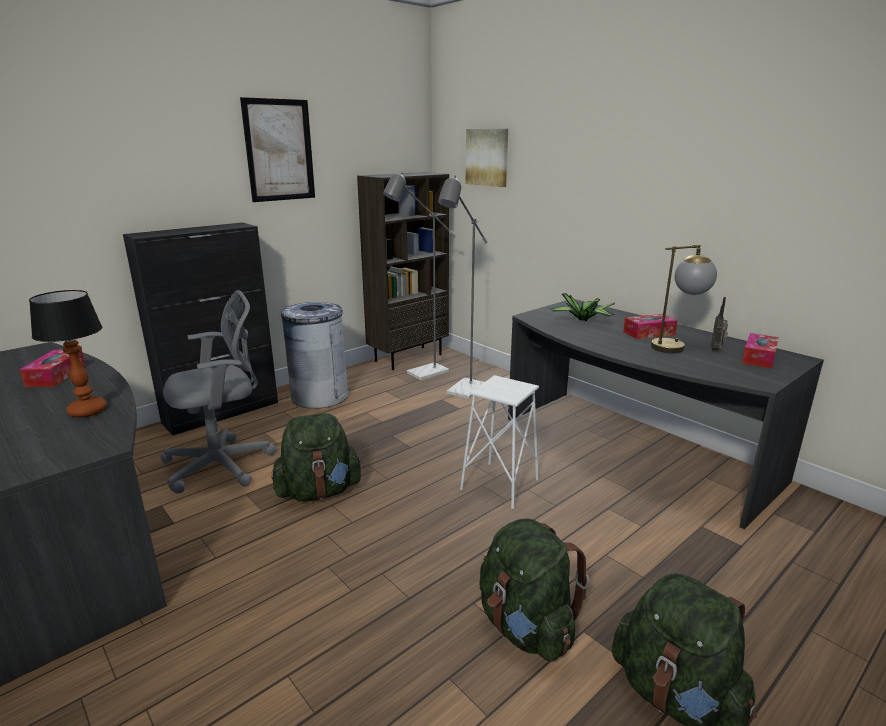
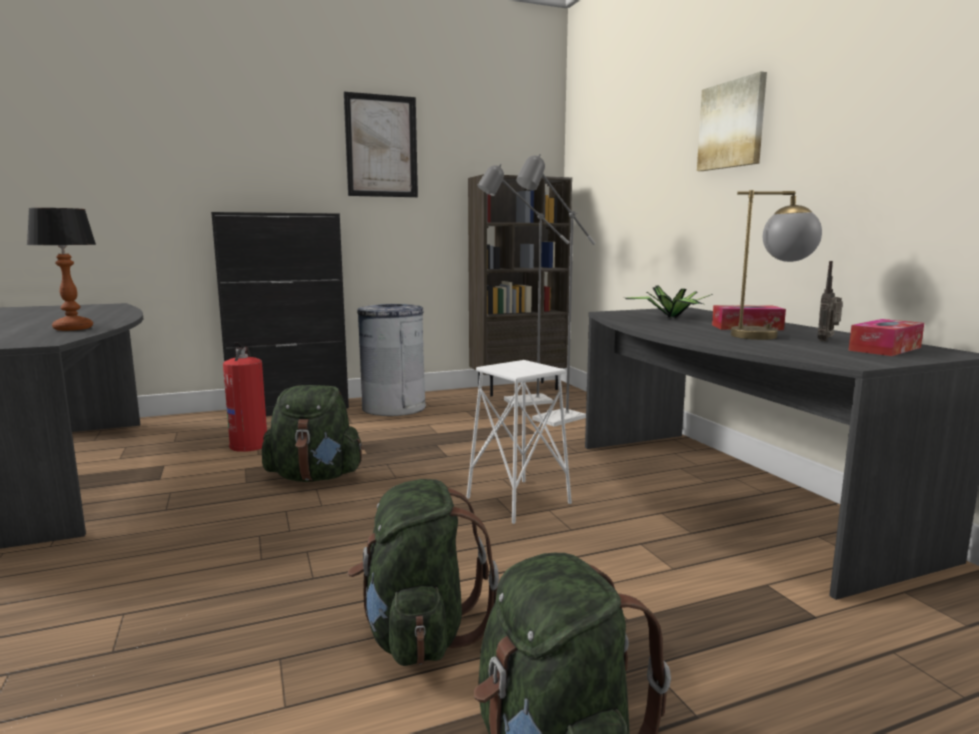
camera: 20 degrees right, 10 degrees down
tissue box [20,349,86,387] -> none
grey office chair [160,290,276,494] -> fire extinguisher [223,342,267,452]
picture [466,129,508,187] -> picture moved to [697,71,767,171]

